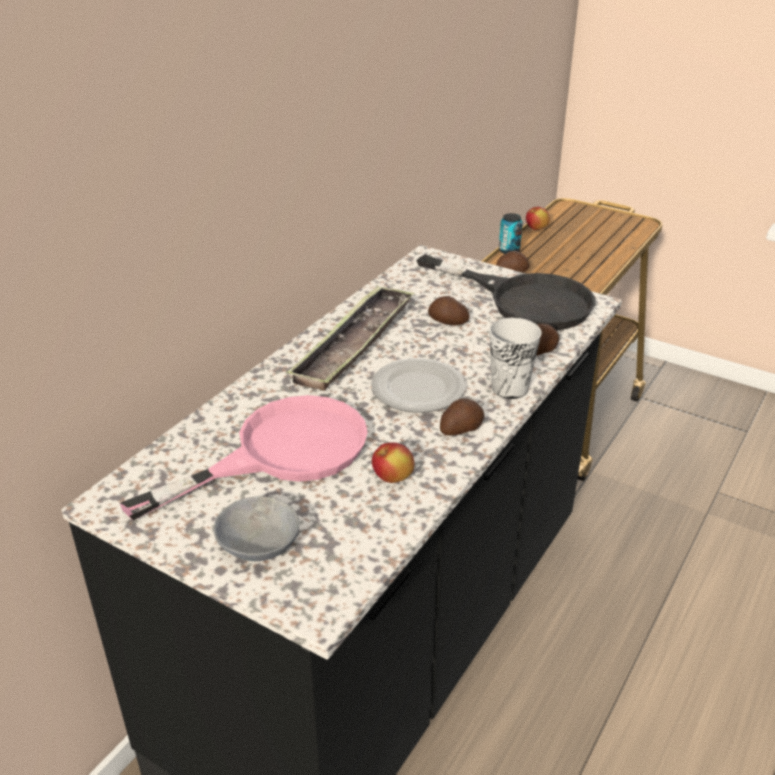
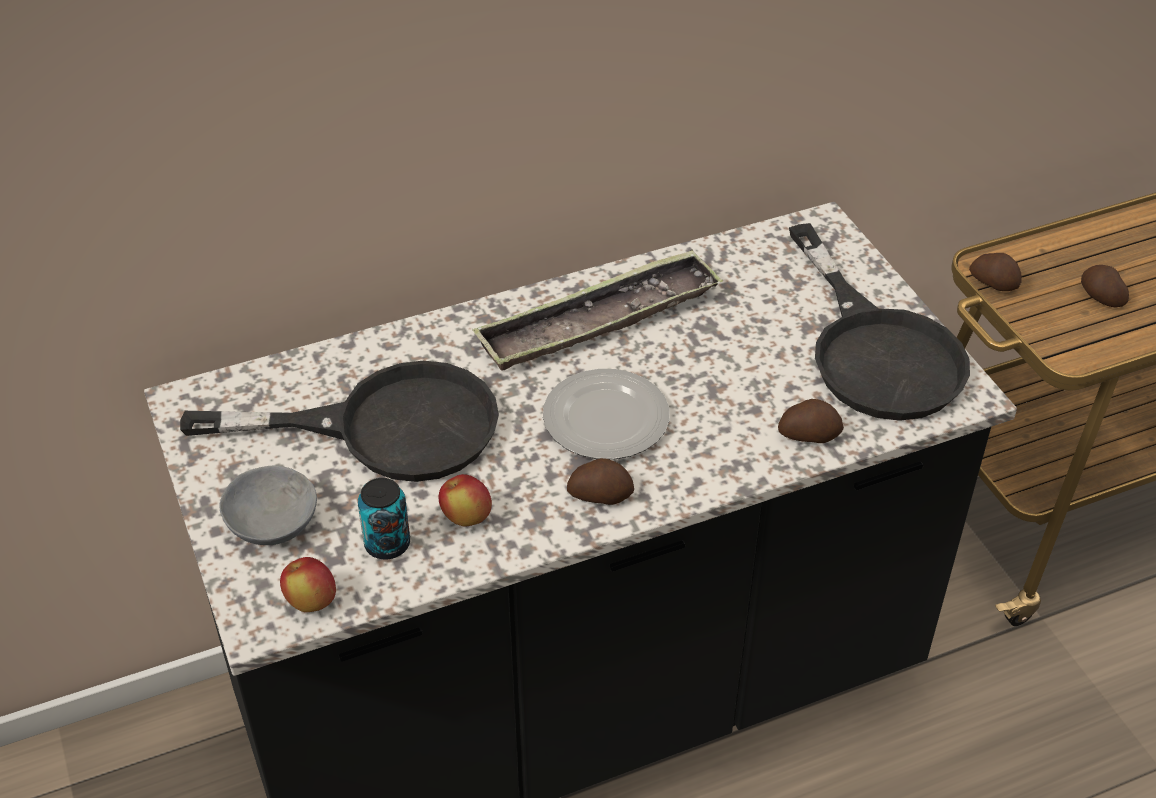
camera: 35 degrees right, 10 degrees up
pink frying pan [120,395,368,521] -> black frying pan [180,361,499,482]
potato [428,296,470,325] -> potato moved to [1081,265,1129,307]
cup [489,318,542,399] -> none
can [499,213,523,254] -> can moved to [358,478,410,559]
apple [526,207,550,230] -> apple moved to [280,557,336,612]

